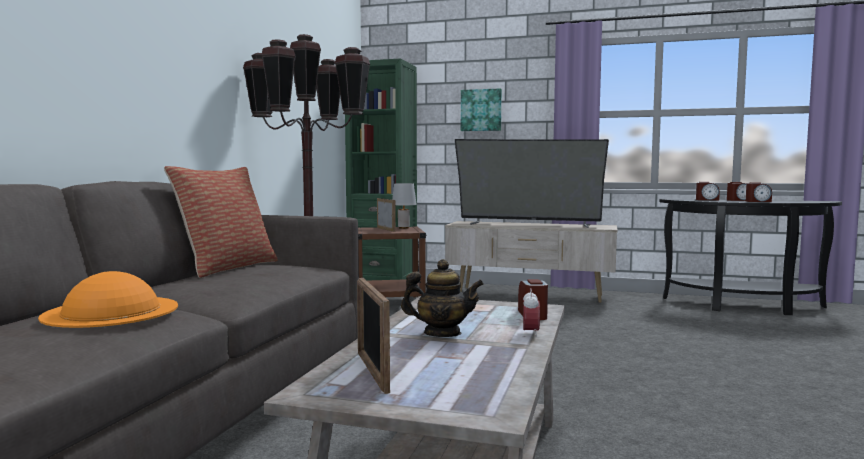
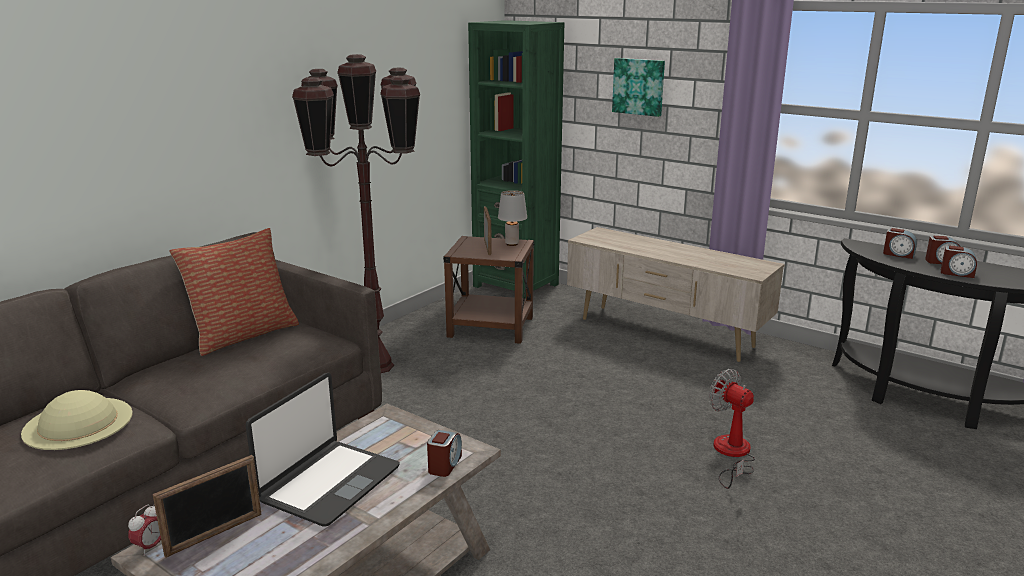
camera: 20 degrees right, 15 degrees up
orange hat [38,271,178,328] -> beige hat [21,390,133,450]
picture frame [357,278,390,394] -> picture frame turned 135 degrees counterclockwise [153,455,262,557]
teapot [401,259,484,337] -> laptop [246,373,400,527]
television [455,139,609,228] -> none
alarm clock [523,288,540,337] -> alarm clock moved to [128,505,161,556]
none -> fan [709,369,755,489]

